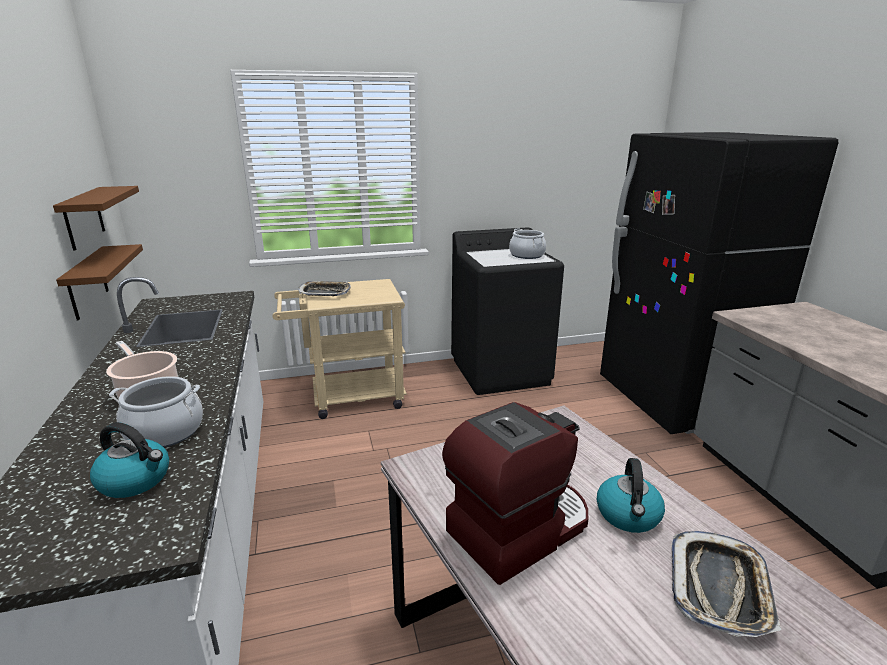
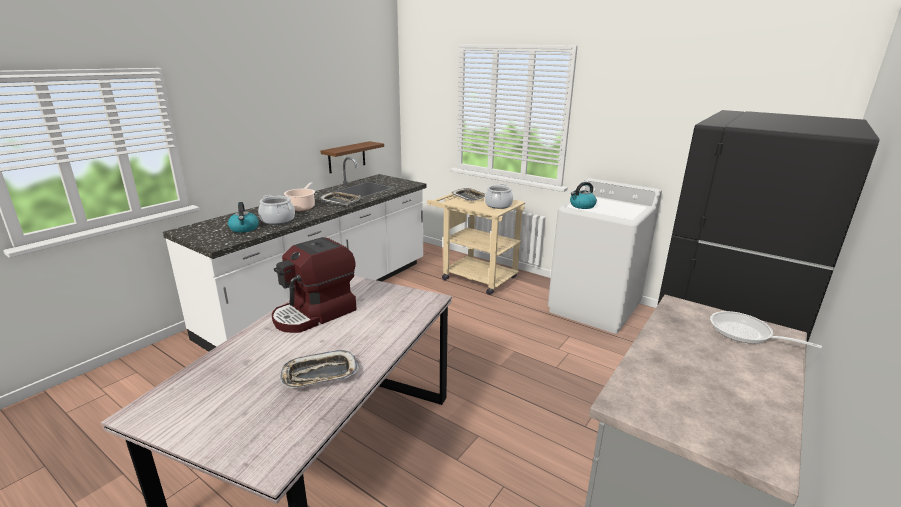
camera: 50 degrees right, 0 degrees up
brown shelf [53,186,139,251] -> none
coffee machine [442,402,588,585] -> coffee machine turned 120 degrees clockwise [272,237,357,333]
black washing machine [451,227,564,395] -> white washing machine [548,178,662,334]
cooking pot [509,228,546,259] -> cooking pot moved to [485,184,513,209]
kettle [597,458,665,533] -> kettle moved to [570,182,597,209]
none -> tray [319,192,361,205]
none -> frying pan [710,311,822,349]

